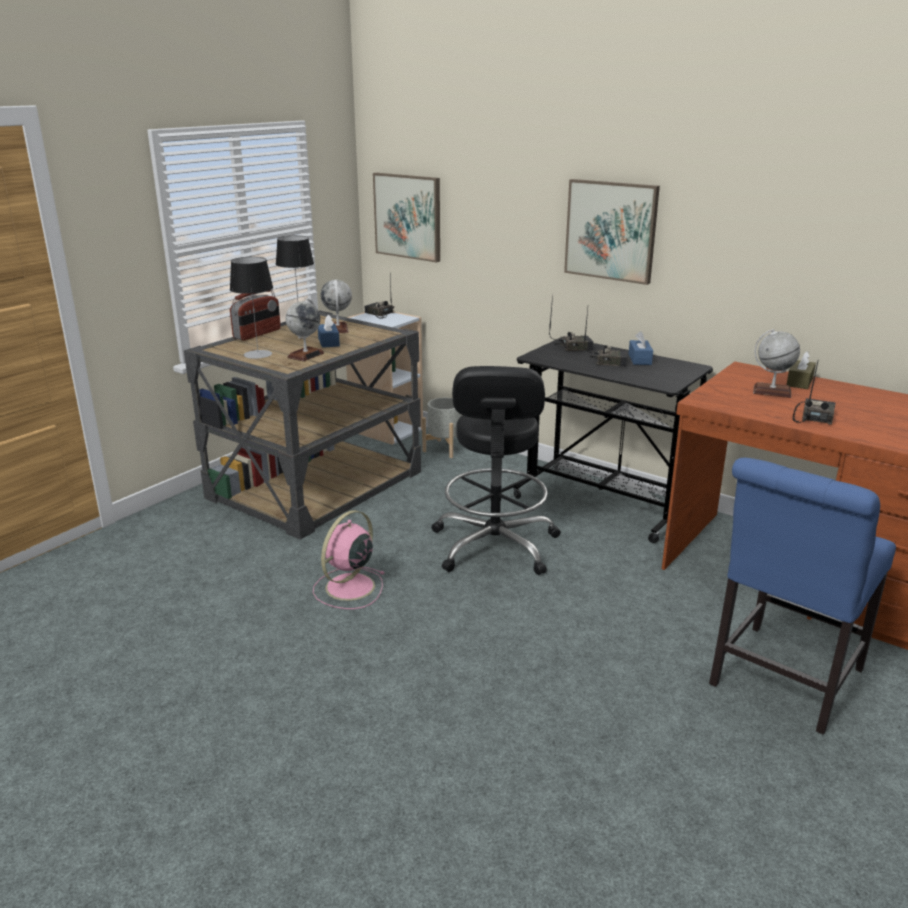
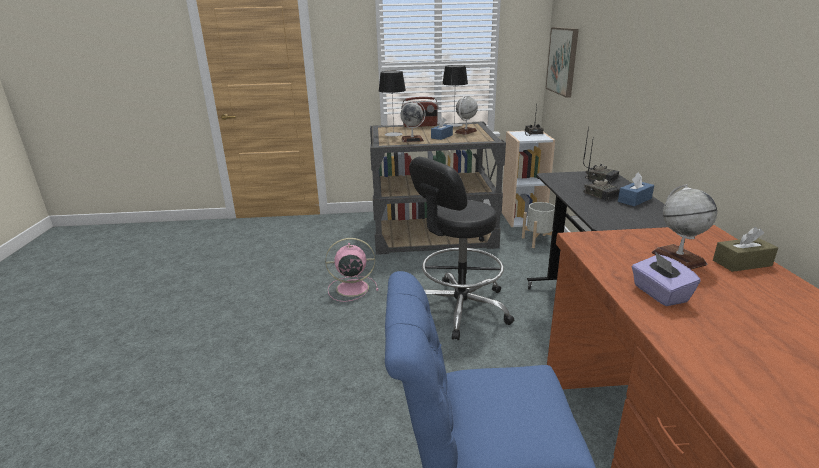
camera: 50 degrees right, 0 degrees up
picture [564,179,660,285] -> none
radio [793,362,836,425] -> purple tissue box [632,252,701,306]

